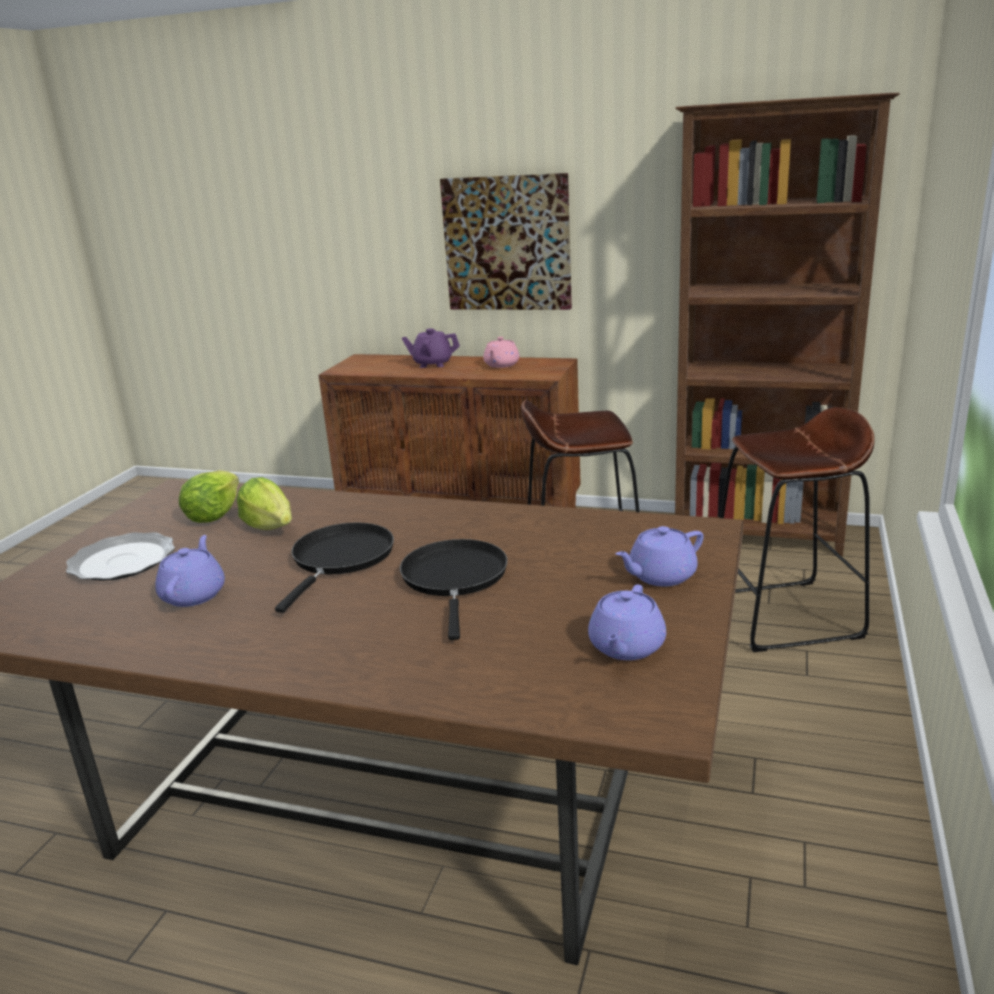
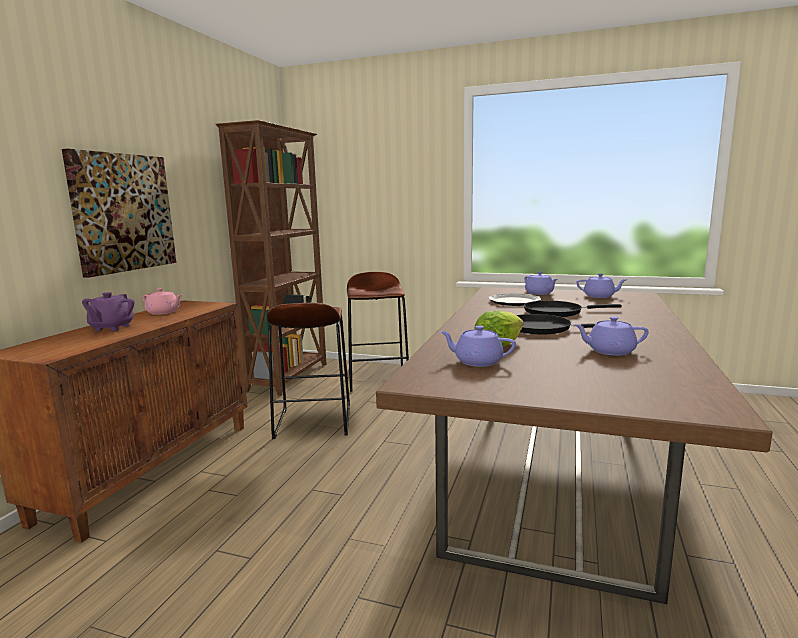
camera: 90 degrees left, 10 degrees down
plate [66,532,175,581] -> plate moved to [488,293,541,306]
lettuce [179,470,239,523] -> purple teapot [440,325,516,367]

